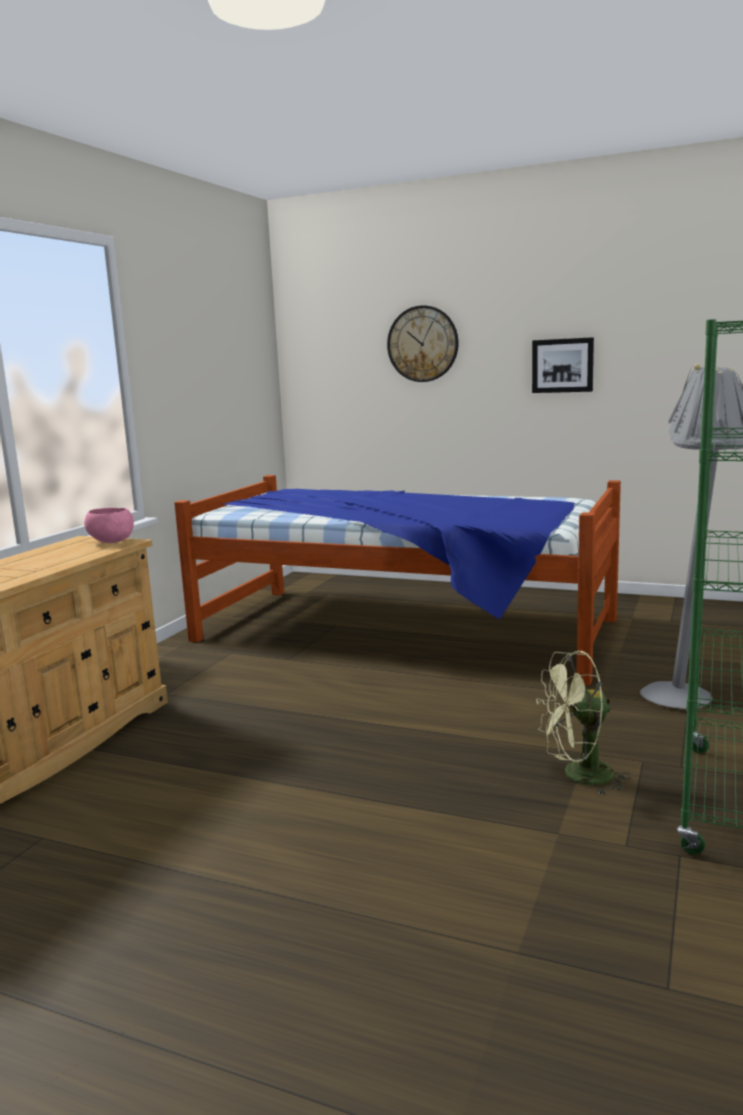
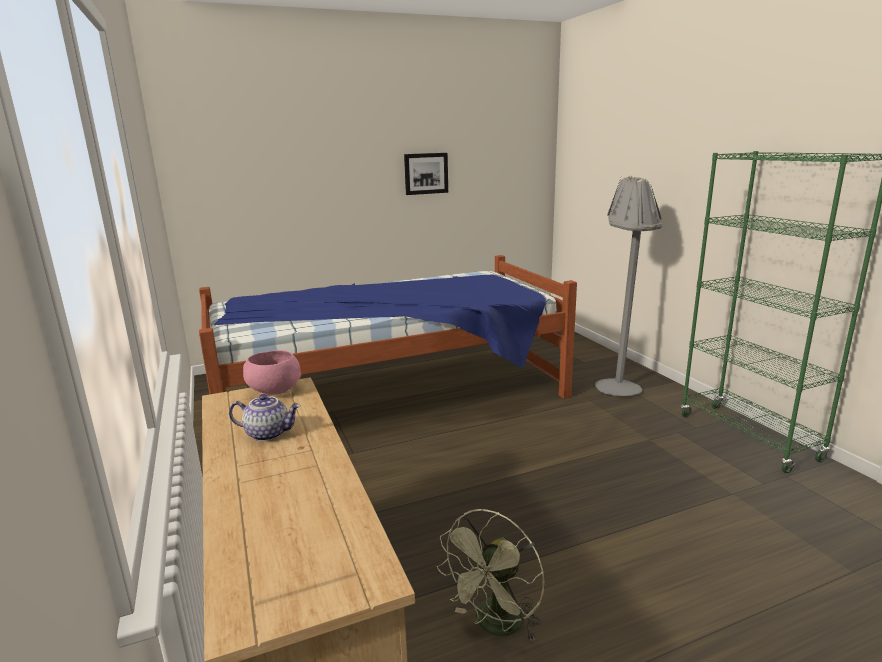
camera: 45 degrees left, 5 degrees up
wall clock [387,305,459,382] -> none
green fan [536,651,632,795] -> green fan moved to [437,509,544,642]
none -> teapot [229,394,301,441]

